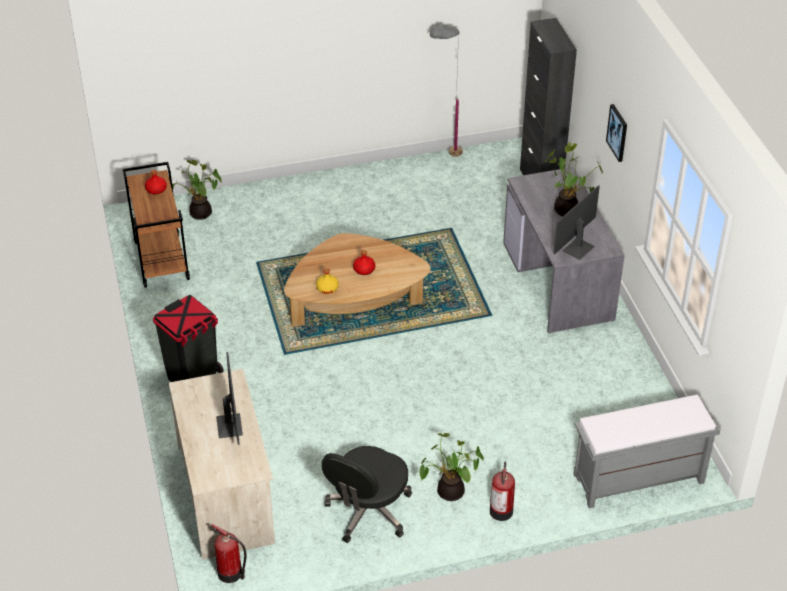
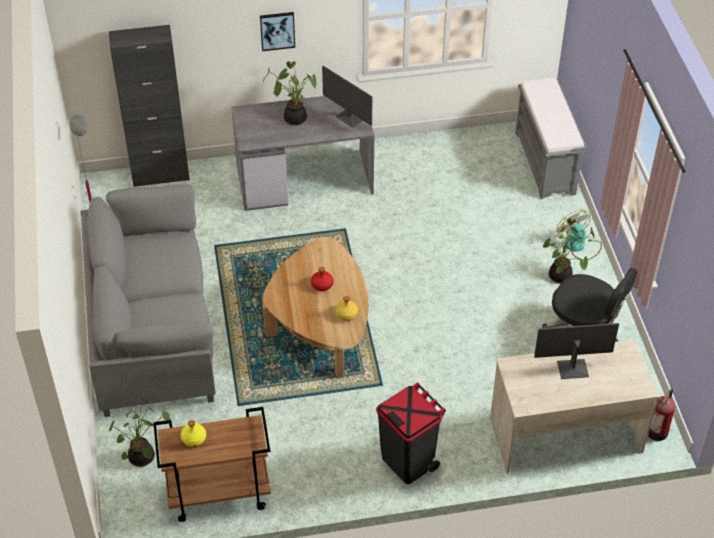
camera: 85 degrees left, 5 degrees up
red bottle [145,170,167,194] -> yellow bottle [180,420,206,447]
fire extinguisher [490,461,515,521] -> fan [557,209,602,261]
none -> grey sofa [80,185,216,417]

